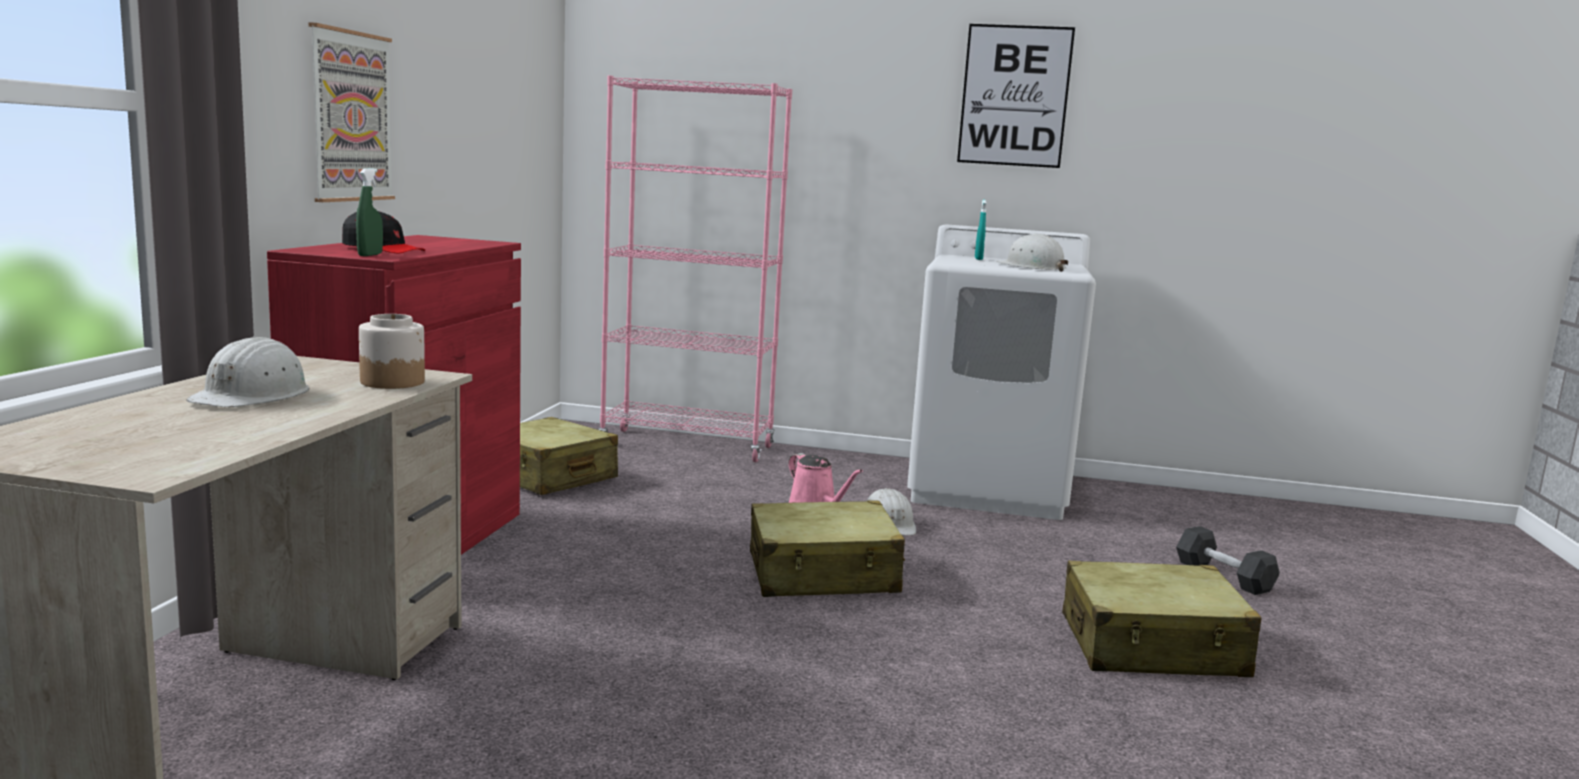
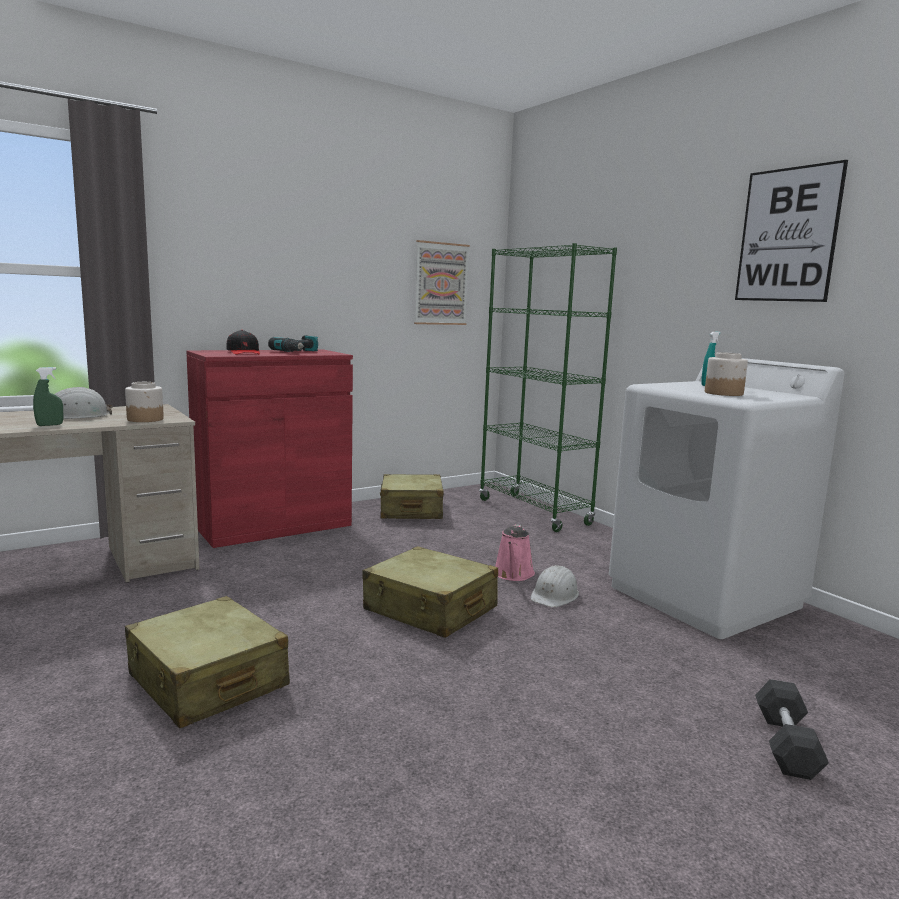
camera: 45 degrees right, 0 degrees up
picture [309,22,395,202] -> picture moved to [414,240,470,325]
green spray bottle [356,168,383,256] -> green spray bottle moved to [33,367,63,426]
pink bookcase [598,75,792,462] -> green bookcase [479,243,617,532]
white hard hat [996,234,1069,272] -> jar [705,352,748,396]
beige suitcase [1062,561,1262,677] -> beige suitcase moved to [125,596,290,728]
none -> power drill [268,335,318,352]

